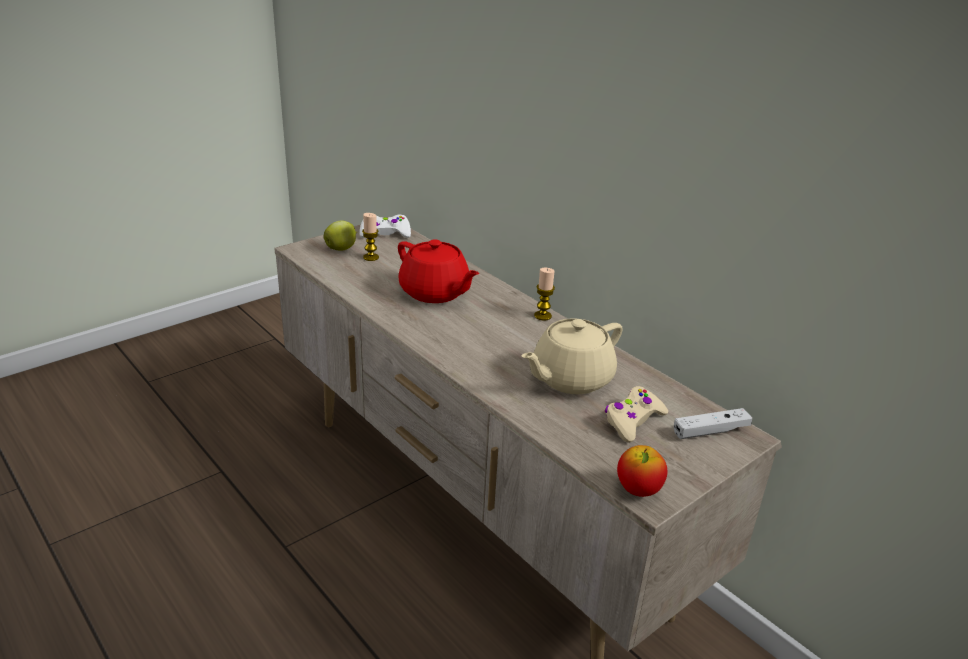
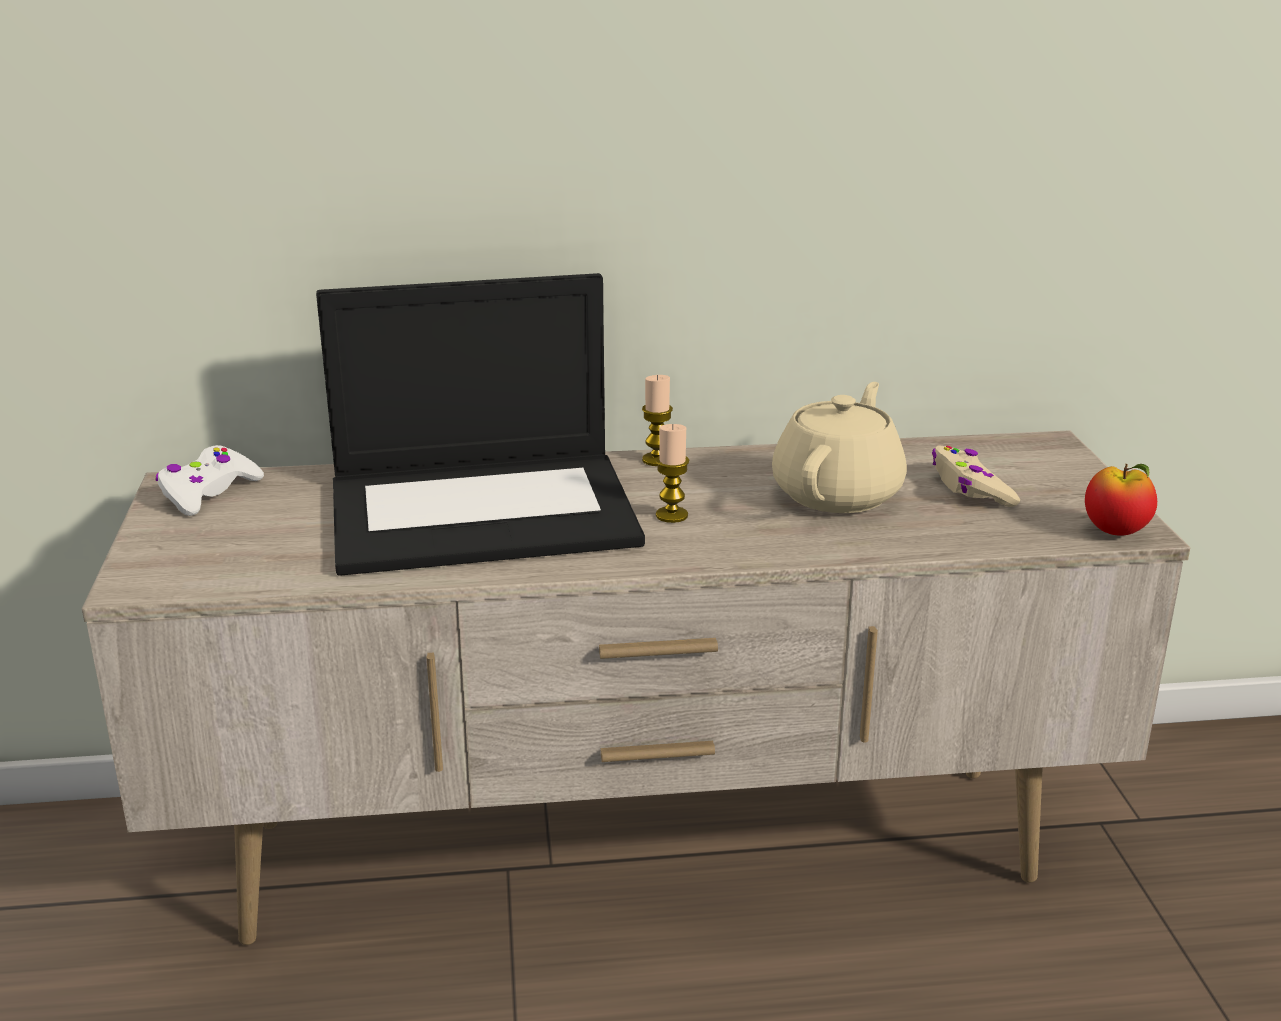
camera: 55 degrees left, 5 degrees down
apple [324,221,357,251] -> none
candle [362,213,379,261] -> candle moved to [656,424,689,523]
red teapot [398,239,480,303] -> laptop [316,273,645,576]
beige teapot [521,318,622,394] -> beige teapot turned 150 degrees counterclockwise [772,382,907,513]
white game controller [674,408,752,439] -> none

